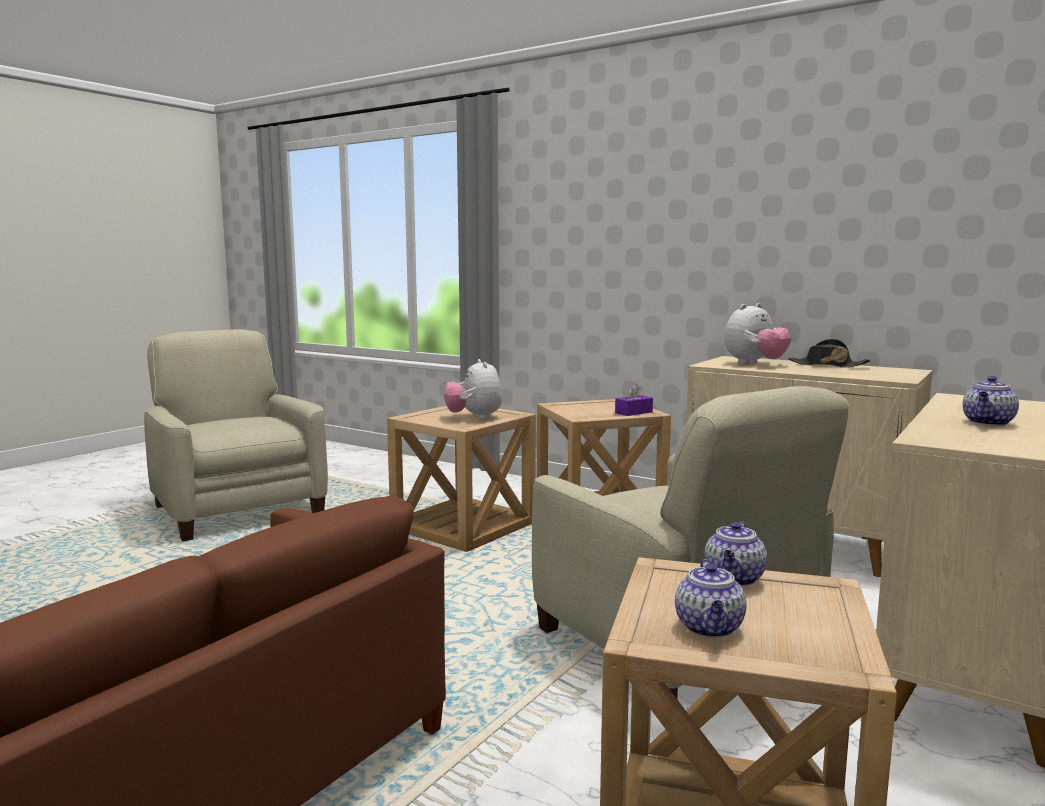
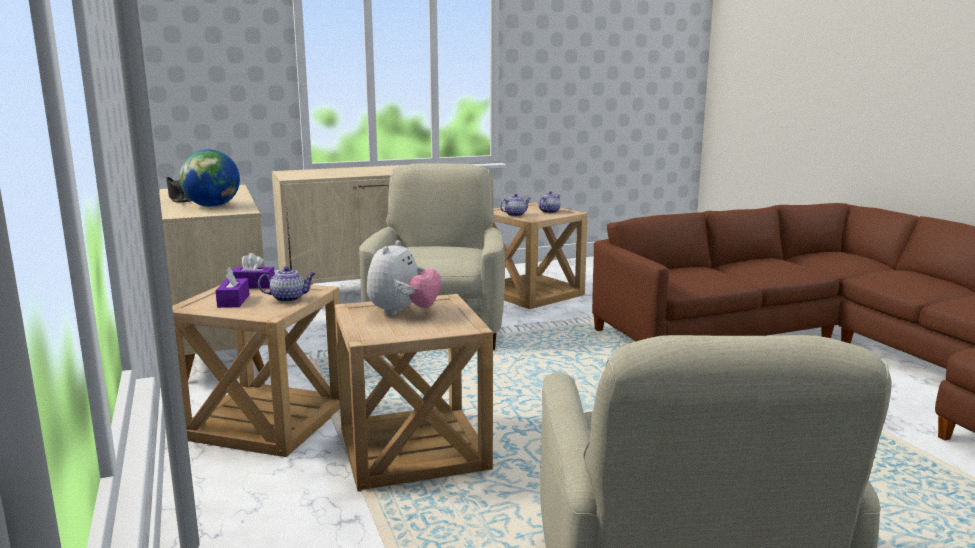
camera: 145 degrees left, 5 degrees up
plush toy [724,303,791,365] -> globe [179,149,240,207]
teapot [963,376,1019,426] -> teapot moved to [258,266,315,302]
none -> purple tissue box [215,267,249,308]

